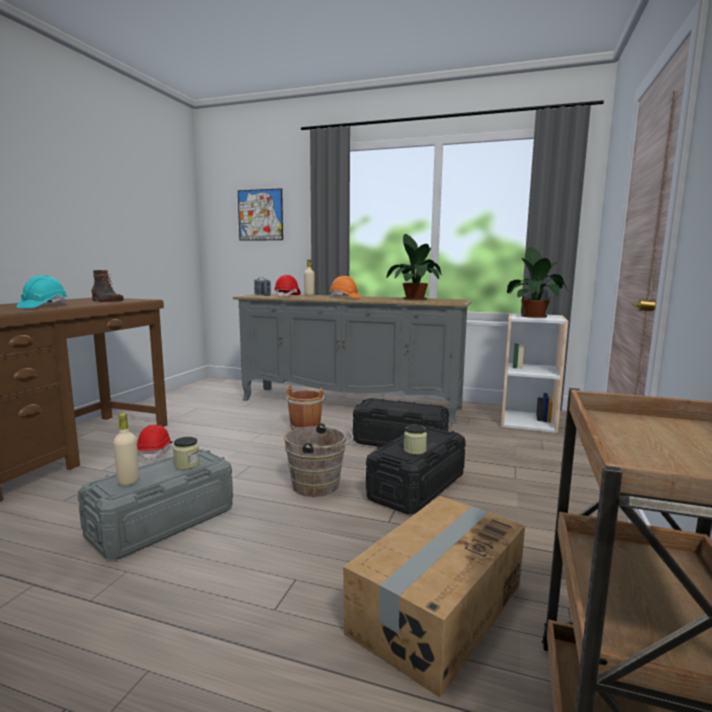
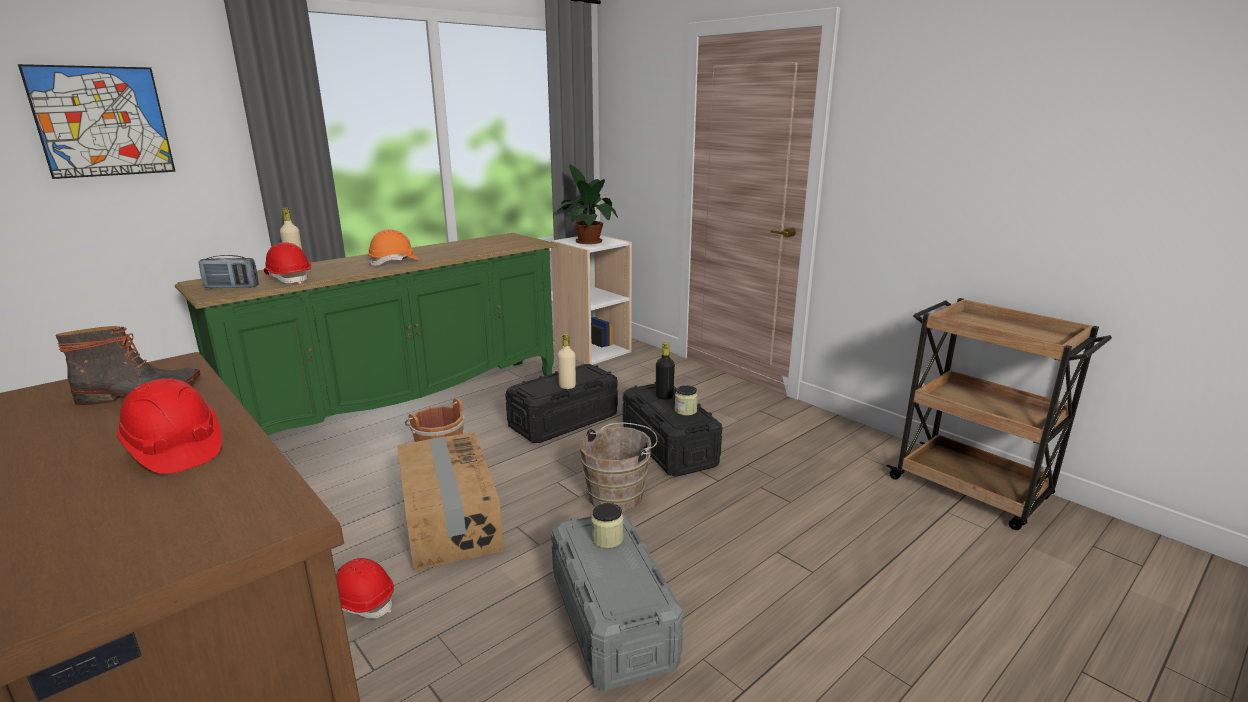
camera: 60 degrees left, 10 degrees up
turquoise hard hat [17,275,67,309] -> red hard hat [116,378,222,474]
beige bottle [113,413,139,486] -> beige bottle moved to [557,334,576,389]
grey cabinet [232,294,472,424] -> green cabinet [175,233,558,435]
cardboard box [343,496,525,698] -> cardboard box moved to [397,432,503,571]
potted plant [386,234,442,300] -> none
none -> black bottle [656,342,675,400]

